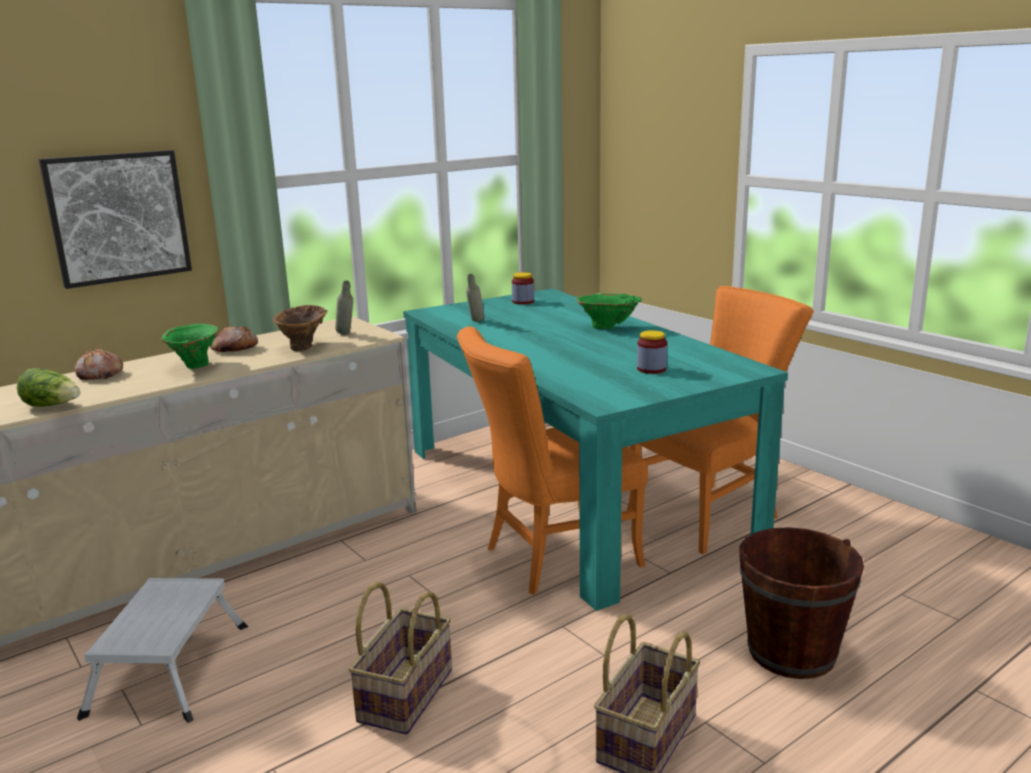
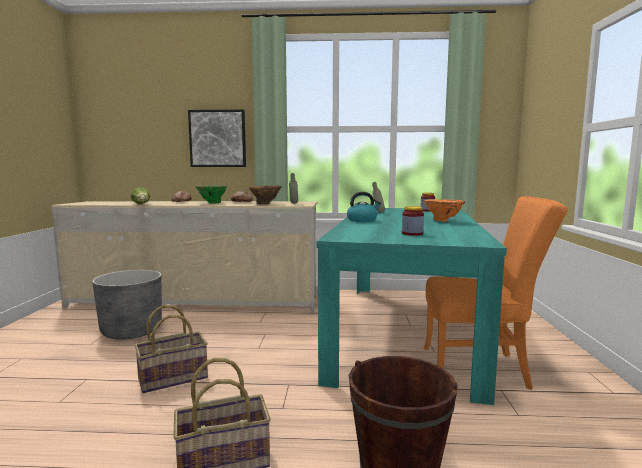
camera: 40 degrees right, 10 degrees down
white step ladder [77,578,248,723] -> grey planter [92,269,162,340]
orange chair [457,327,648,595] -> none
green vase [577,293,641,329] -> orange vase [424,199,465,222]
none -> kettle [347,192,381,222]

